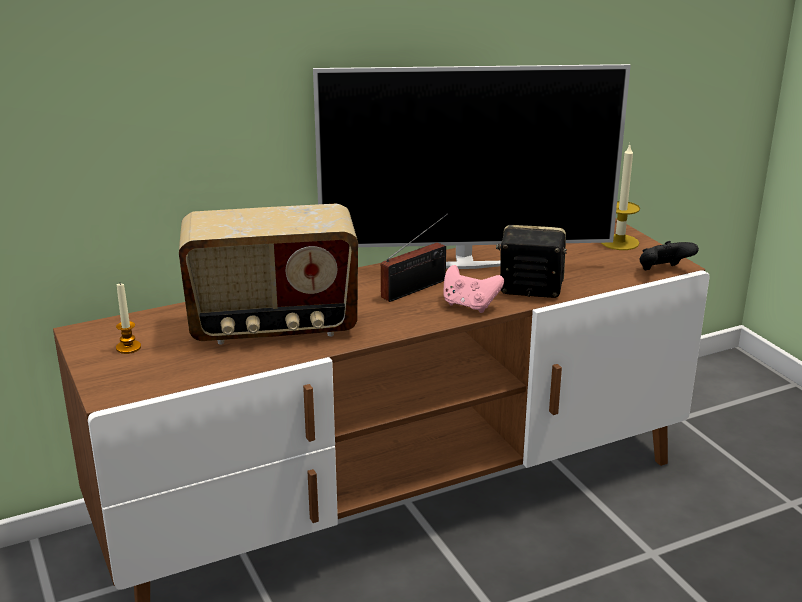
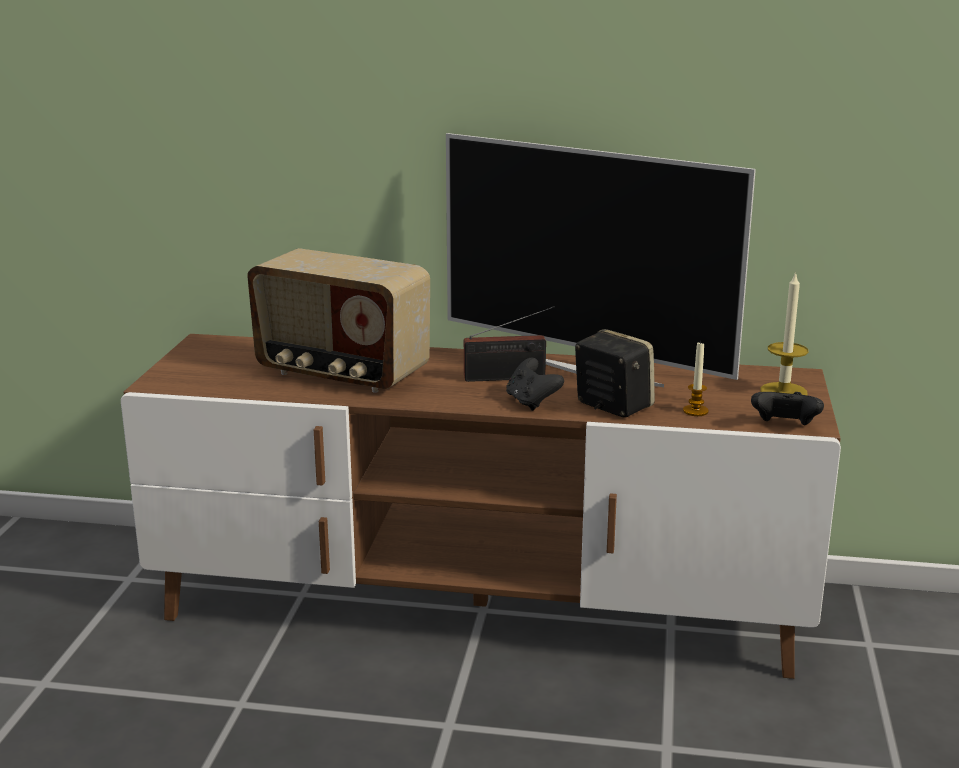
camera: 35 degrees right, 5 degrees down
candle [116,284,141,354] -> candle moved to [683,341,709,416]
pink game controller [444,265,504,313] -> black game controller [506,358,564,411]

